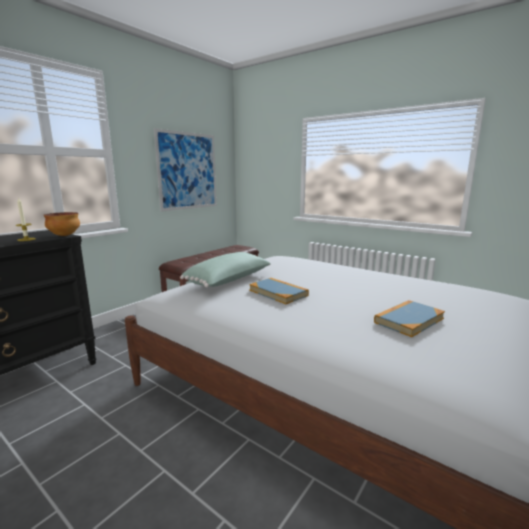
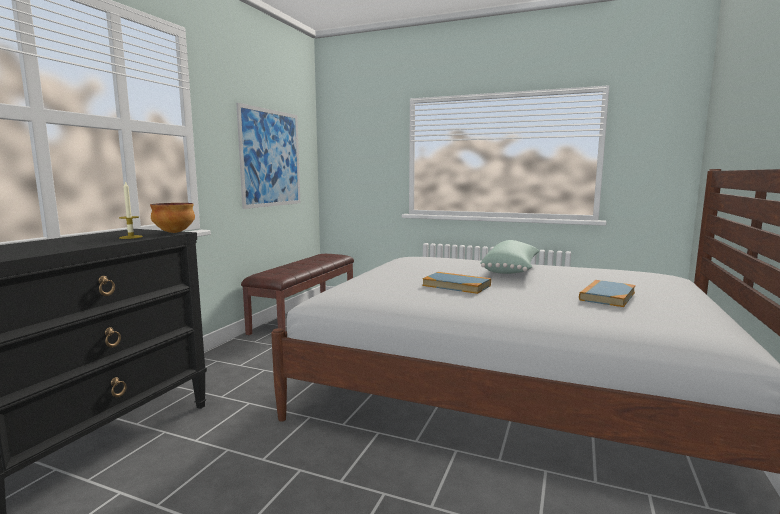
camera: 15 degrees left, 5 degrees down
green pillow [180,252,271,287] -> green pillow moved to [480,240,540,274]

